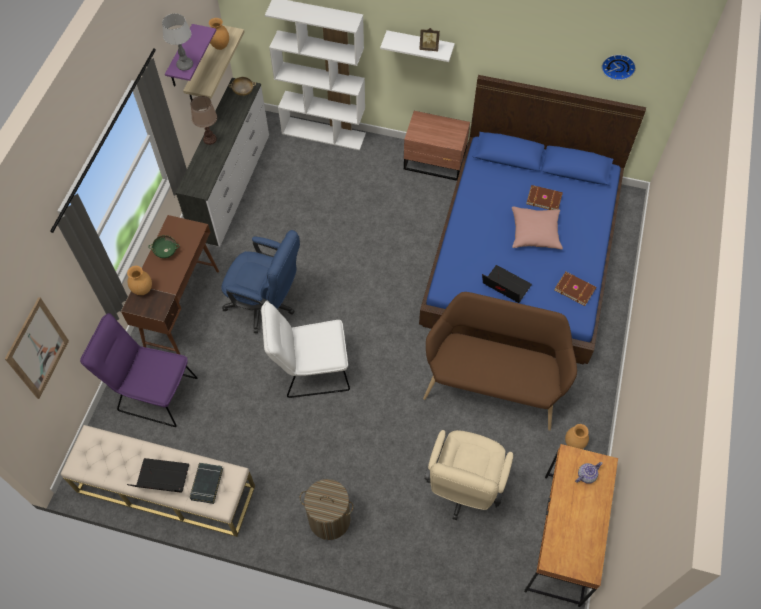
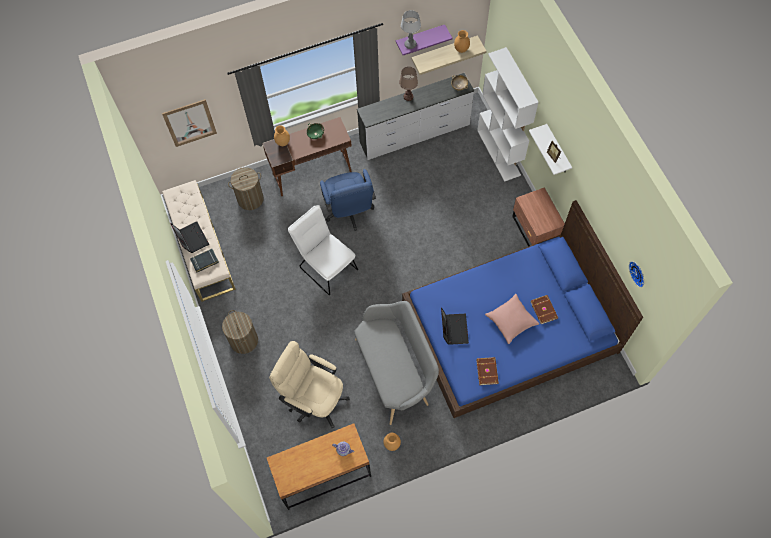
camera: 55 degrees right, 5 degrees up
purple chair [80,313,197,427] -> laundry basket [228,167,264,210]
brown bench [423,292,577,431] -> grey bench [354,301,439,425]
beige office chair [424,430,513,520] -> beige office chair turned 45 degrees clockwise [269,341,350,428]

